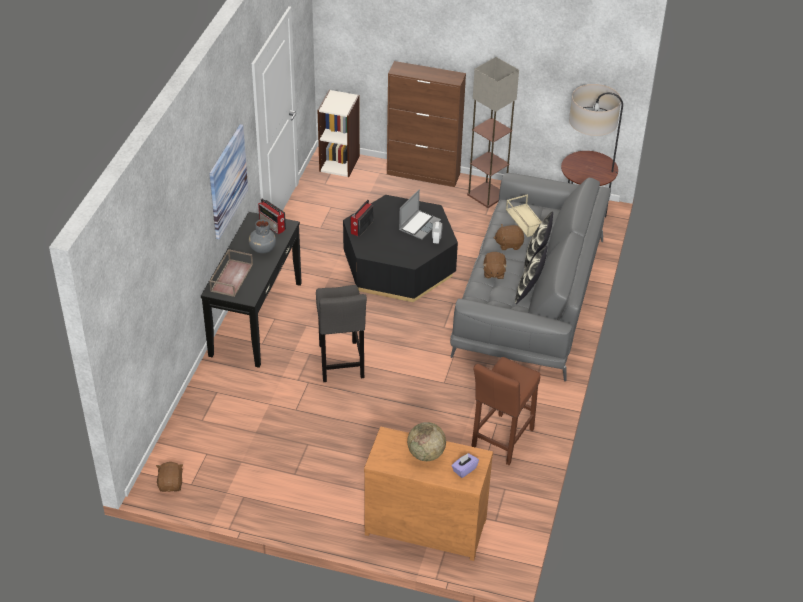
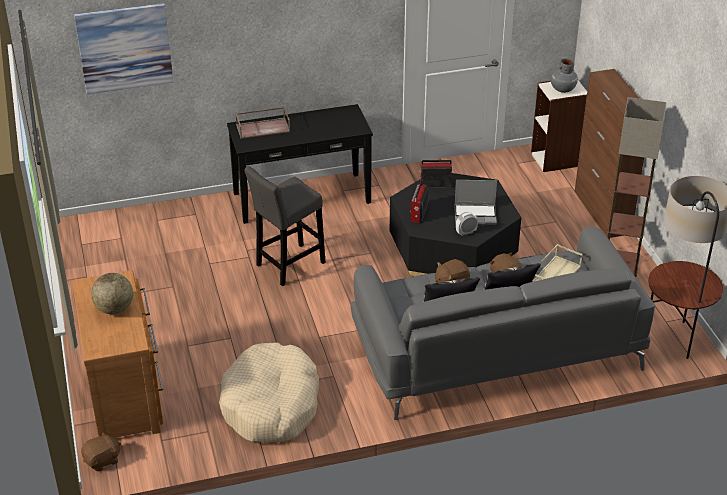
camera: 60 degrees right, 5 degrees down
brown plush toy [156,462,183,492] -> brown plush toy moved to [81,432,121,471]
picture [209,124,248,239] -> picture moved to [74,3,173,94]
grey vase [249,219,276,253] -> grey vase moved to [551,58,578,93]
radio [258,199,286,234] -> radio moved to [410,181,428,223]
purple tissue box [451,453,479,478] -> none
brown stool [471,357,540,465] -> beige dog bed [219,343,319,443]

